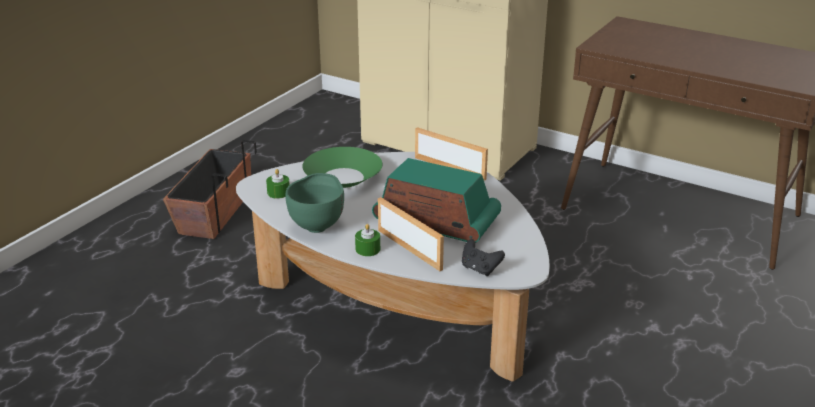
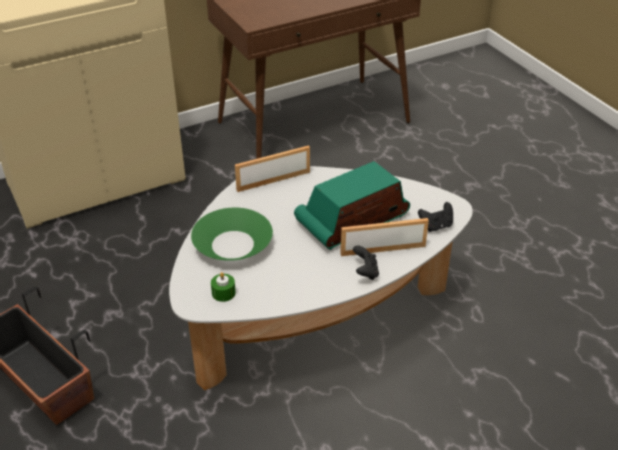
camera: 60 degrees left, 10 degrees up
green bowl [286,173,344,233] -> none
green candle [355,224,380,256] -> black game controller [353,245,379,280]

